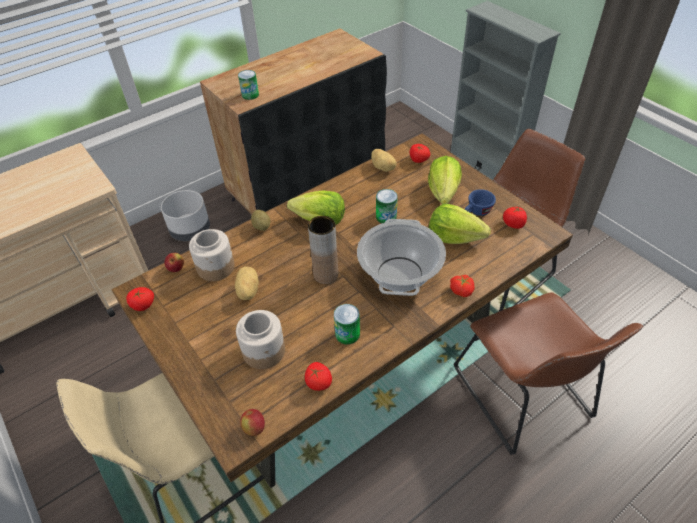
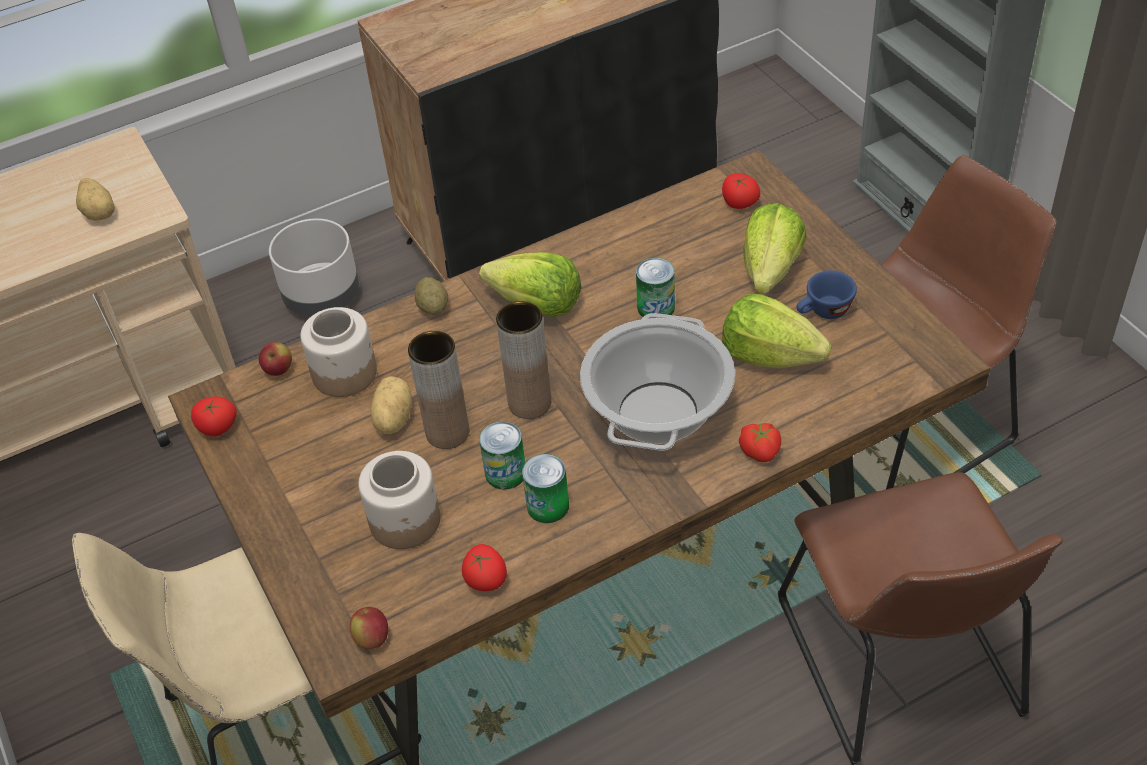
camera: 10 degrees right, 0 degrees up
can [238,70,259,100] -> can moved to [479,421,525,490]
potato [371,149,397,172] -> potato moved to [76,178,115,221]
tomato [503,207,527,229] -> none
none -> brown vase [408,331,469,449]

